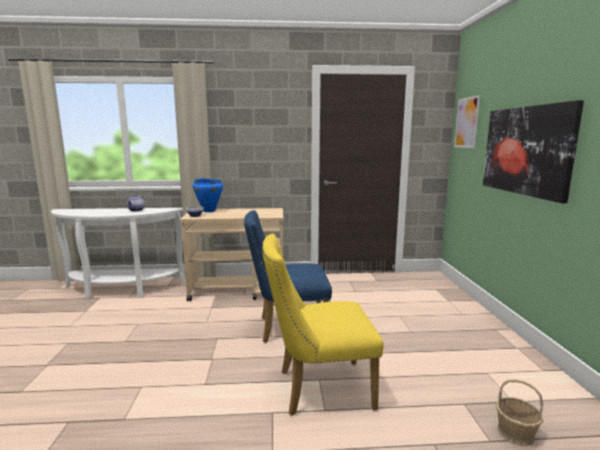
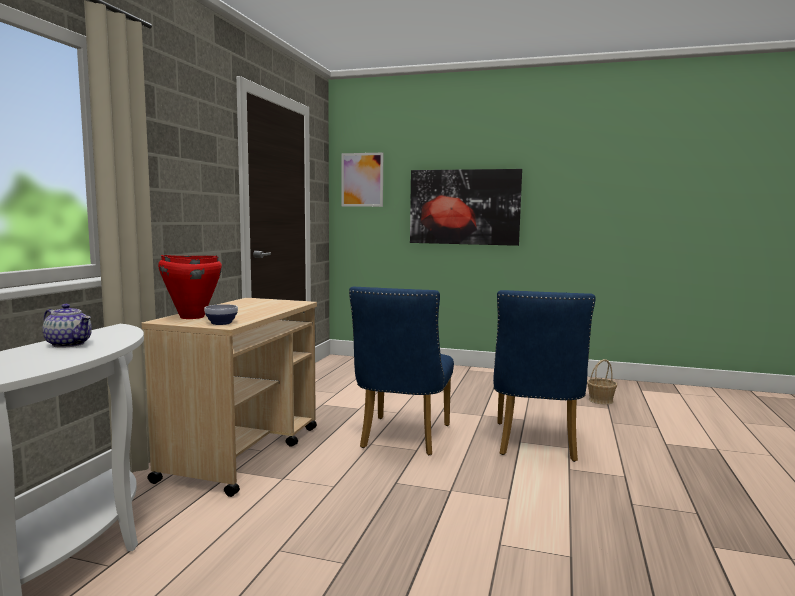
camera: 70 degrees left, 5 degrees down
blue cooking pot [193,178,223,212] -> red cooking pot [158,255,222,319]
yellow chair [262,234,384,416] -> blue chair [493,290,596,462]

